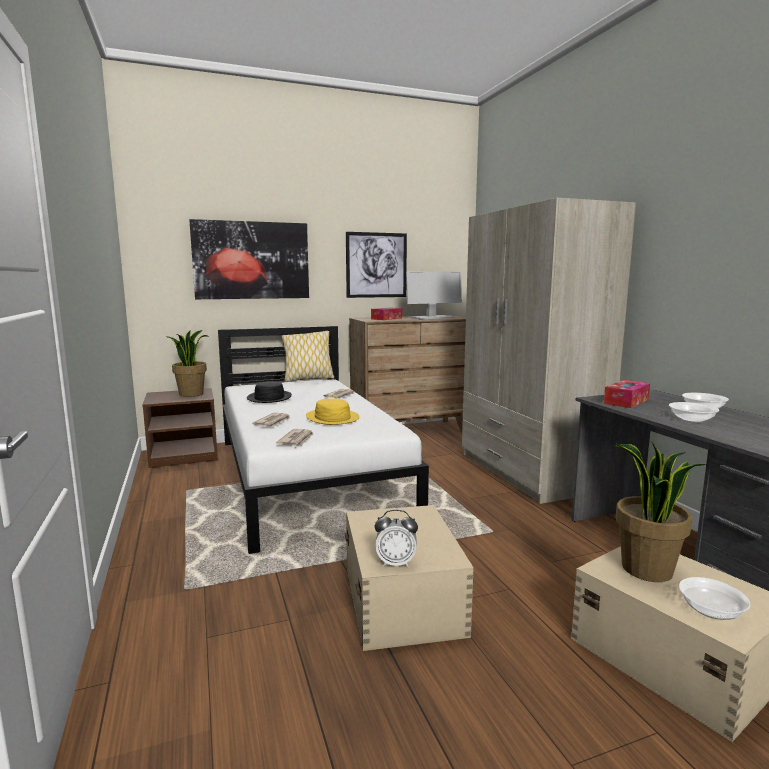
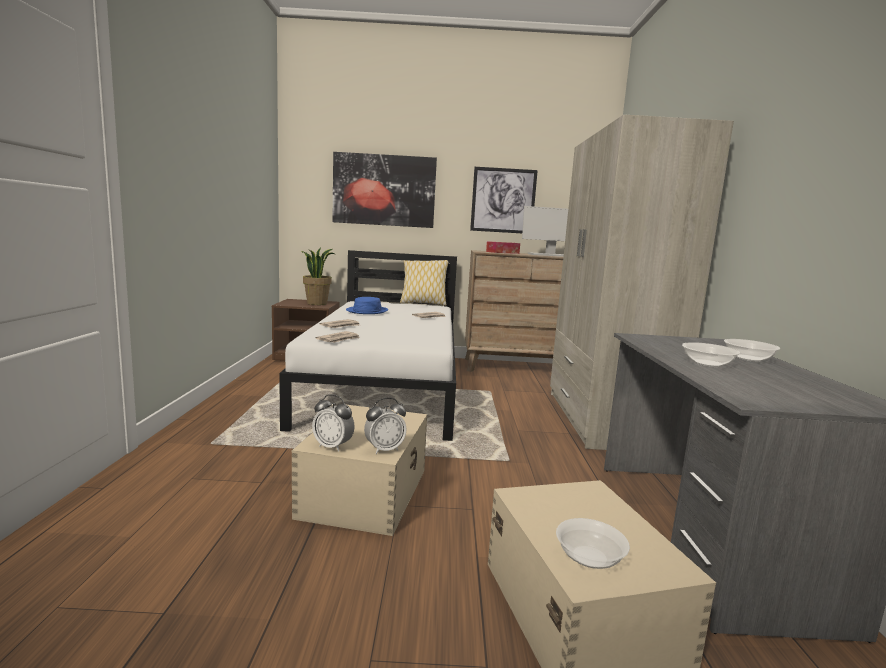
camera: 20 degrees right, 0 degrees up
black hat [247,381,292,403] -> blue hat [346,297,388,314]
yellow hat [306,398,360,425] -> none
tissue box [604,380,650,408] -> none
potted plant [615,441,707,582] -> none
none -> alarm clock [364,398,407,454]

